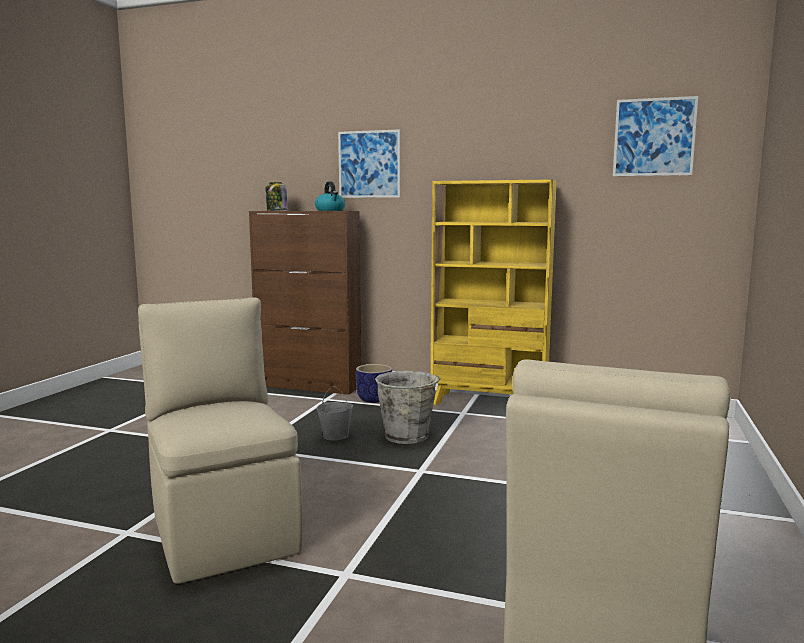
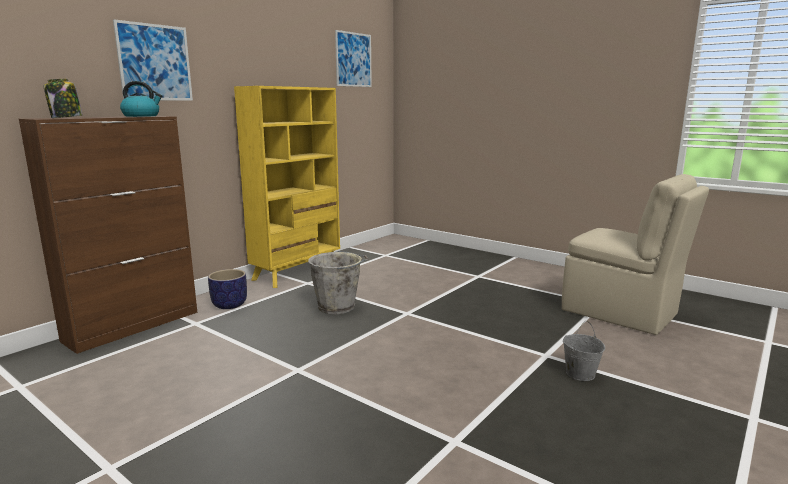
camera: 70 degrees left, 5 degrees up
beige chair [138,297,303,584] -> none
grey bucket [316,386,353,441] -> grey bucket moved to [563,321,605,381]

